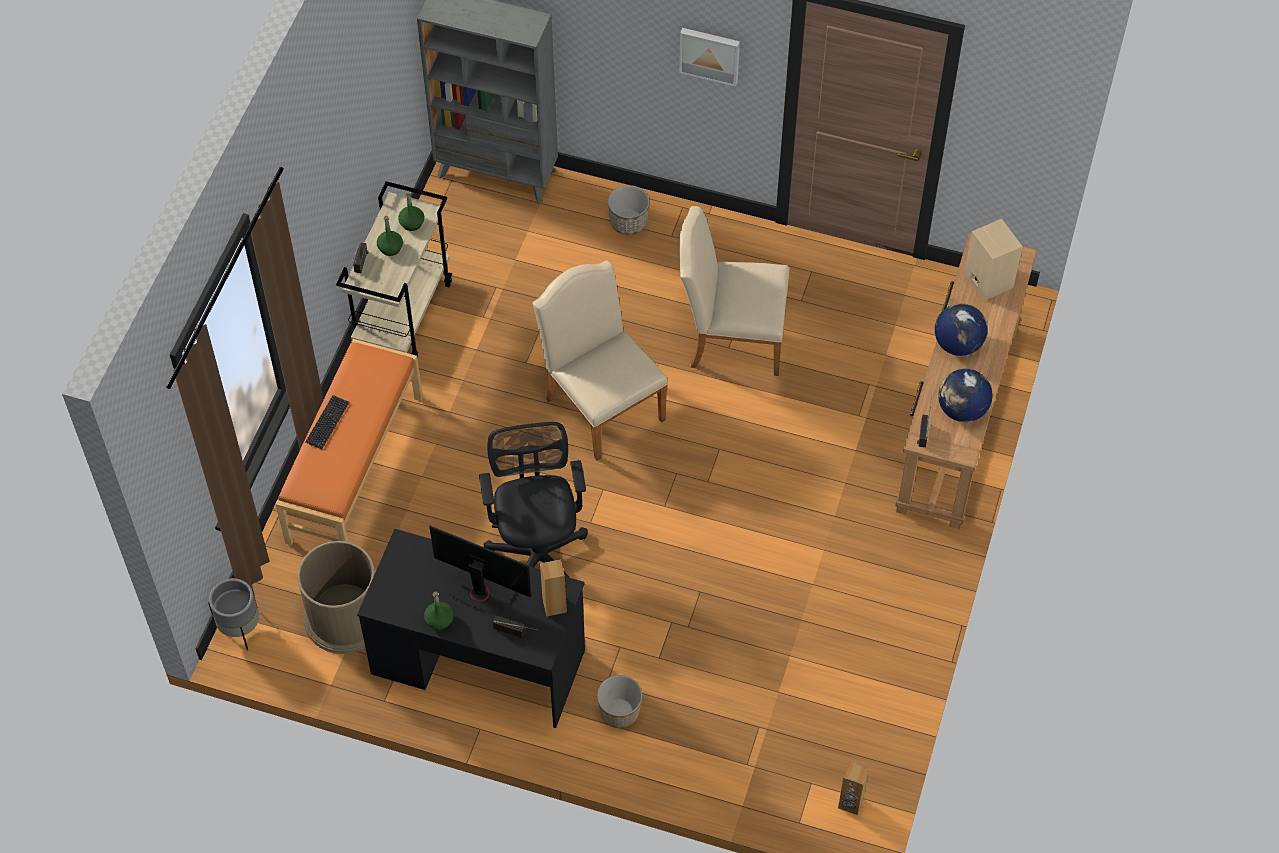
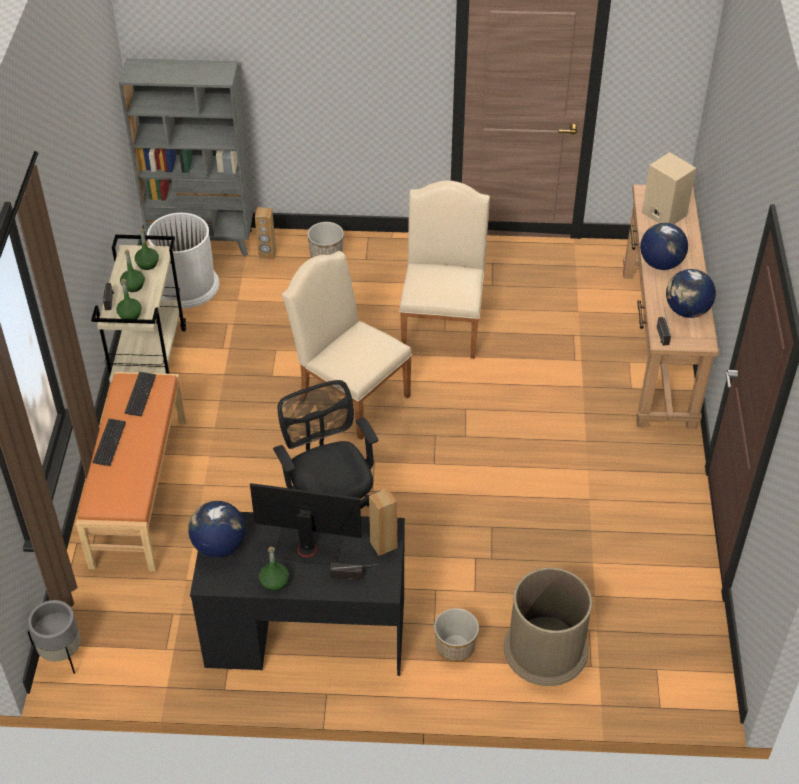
camera: 15 degrees left, 10 degrees down
brown trash can [297,541,375,654] -> brown trash can moved to [504,568,592,686]
picture [679,28,740,87] -> none
beige chair [679,206,789,376] -> beige chair turned 105 degrees clockwise [399,181,490,359]
brown speaker [838,761,869,815] -> brown speaker moved to [255,207,276,260]
none -> green bottle [116,279,142,319]
none -> keyboard [125,372,156,417]
none -> white trash can [147,213,219,308]
none -> globe [188,501,245,558]

